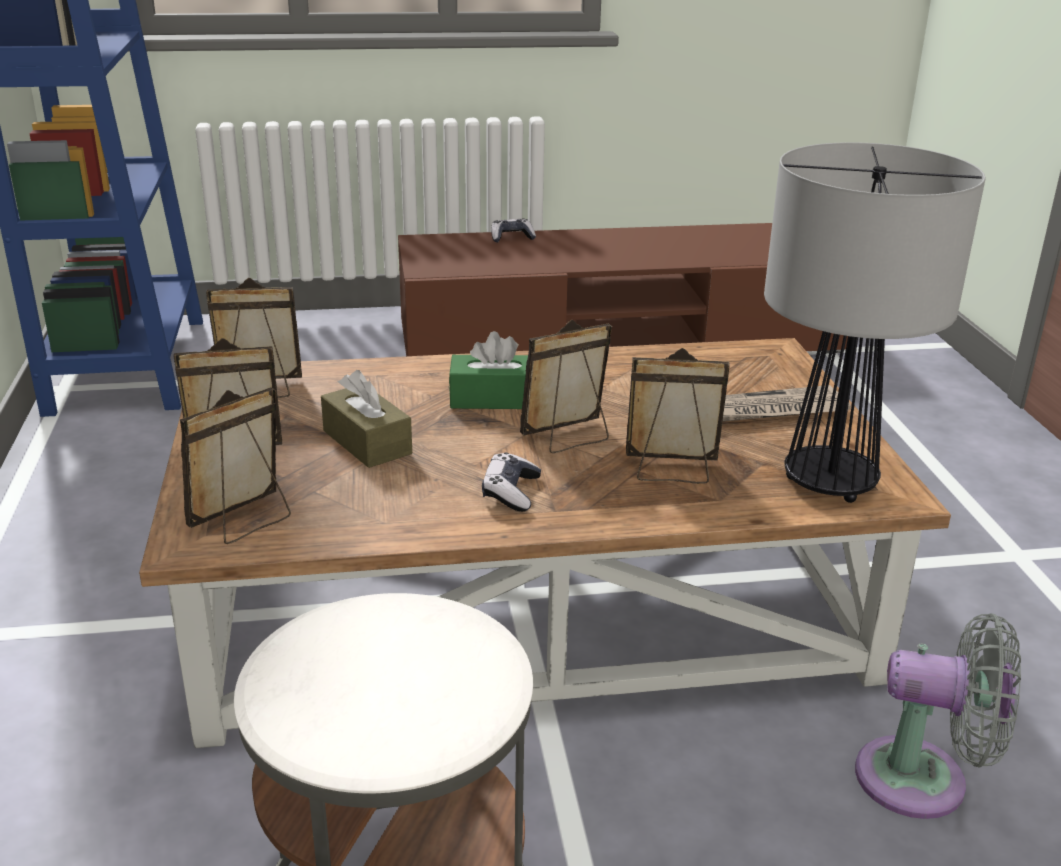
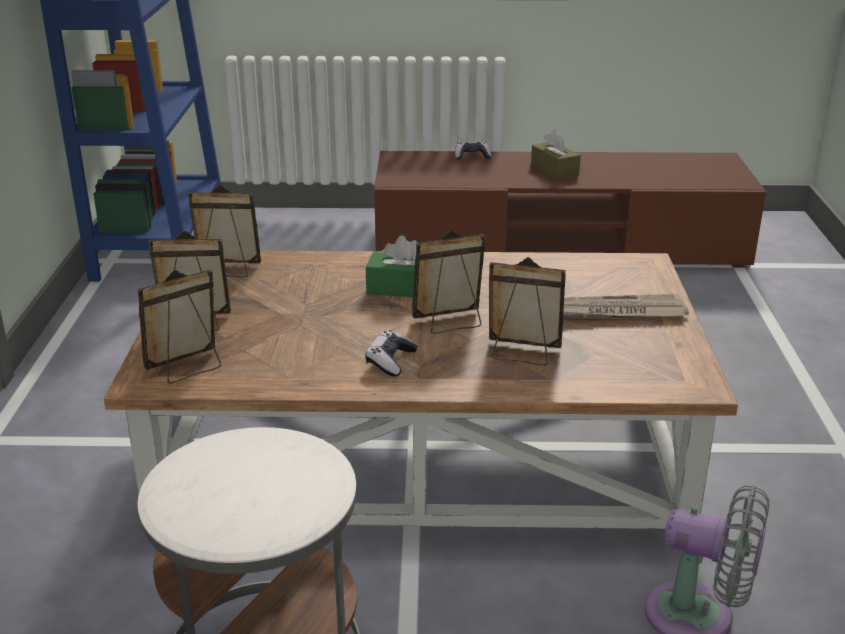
camera: 10 degrees right, 0 degrees up
brown tissue box [321,370,412,468] -> brown tissue box moved to [531,130,581,180]
table lamp [764,142,986,503] -> none

